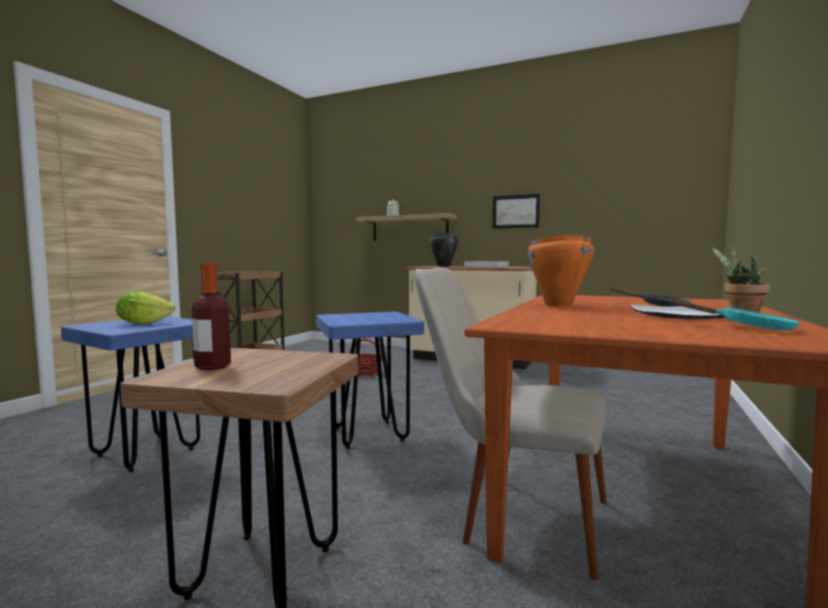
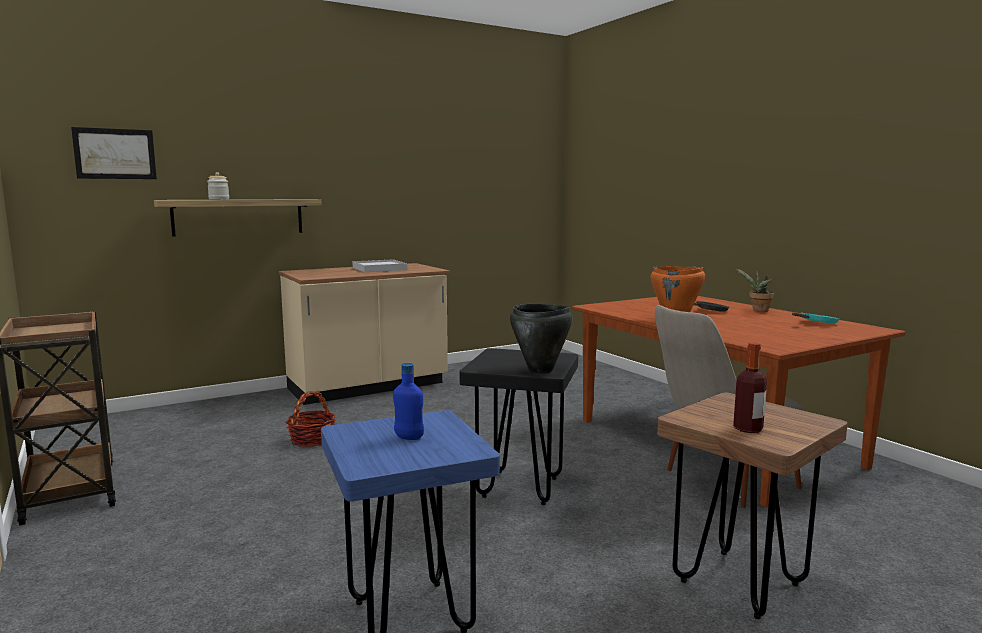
camera: 55 degrees left, 5 degrees up
lettuce [116,291,176,325] -> blue bottle [393,363,424,440]
blue stool [316,312,424,449] -> black stool [460,348,578,505]
black cooking pot [430,233,458,267] -> black cooking pot moved to [510,304,573,374]
picture [493,194,540,229] -> picture moved to [71,127,157,179]
plate [630,305,726,319] -> none

